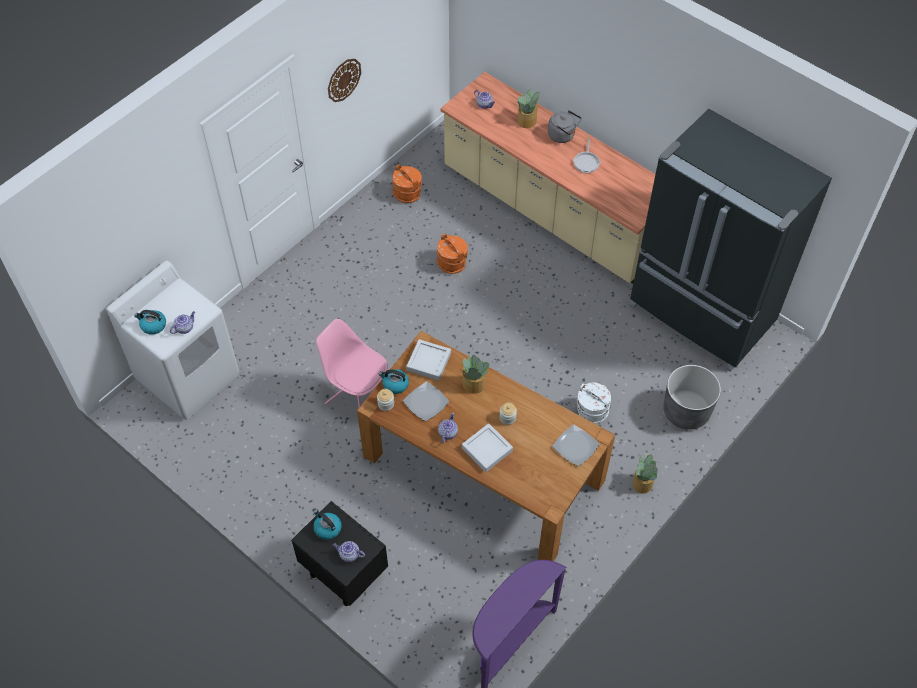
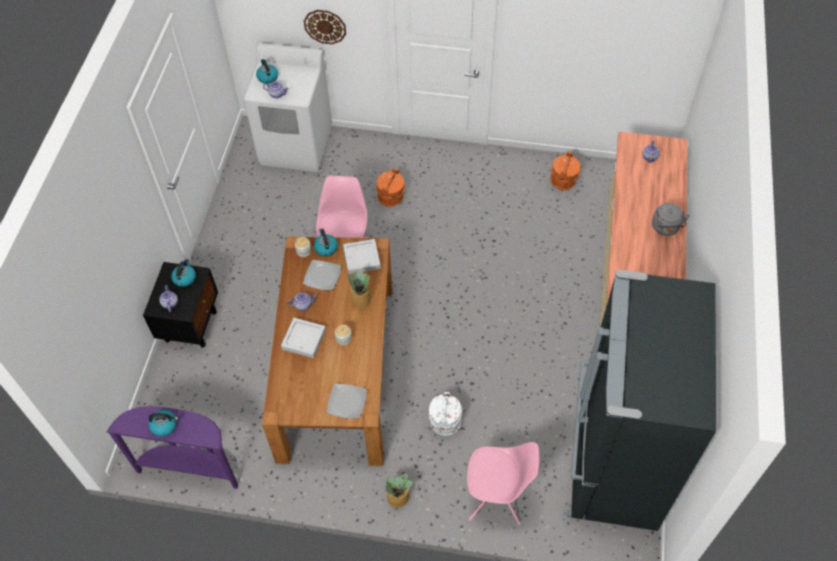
camera: 60 degrees right, 0 degrees up
wall clock [328,59,361,102] -> wall clock moved to [304,10,346,44]
orange bucket [437,234,468,274] -> orange bucket moved to [376,168,405,207]
potted plant [518,89,540,128] -> none
frying pan [573,139,601,173] -> none
grey planter [663,365,721,430] -> pink chair [467,442,539,525]
none -> kettle [149,410,179,437]

